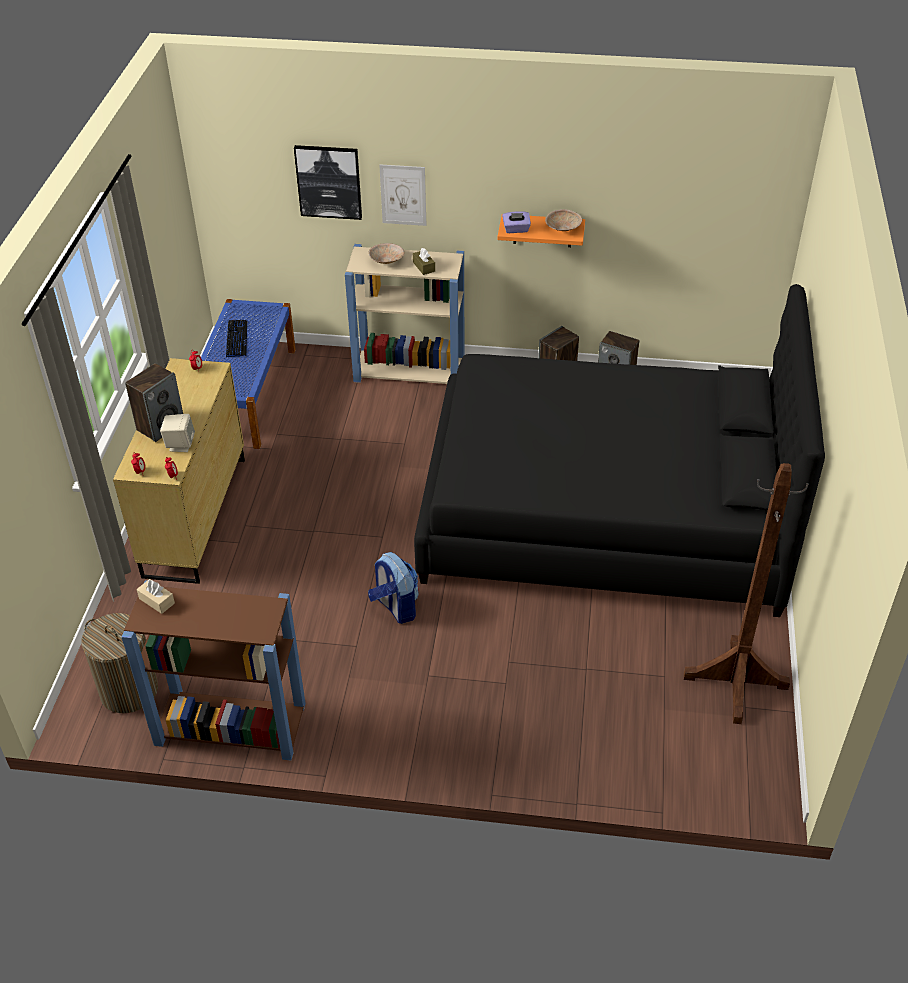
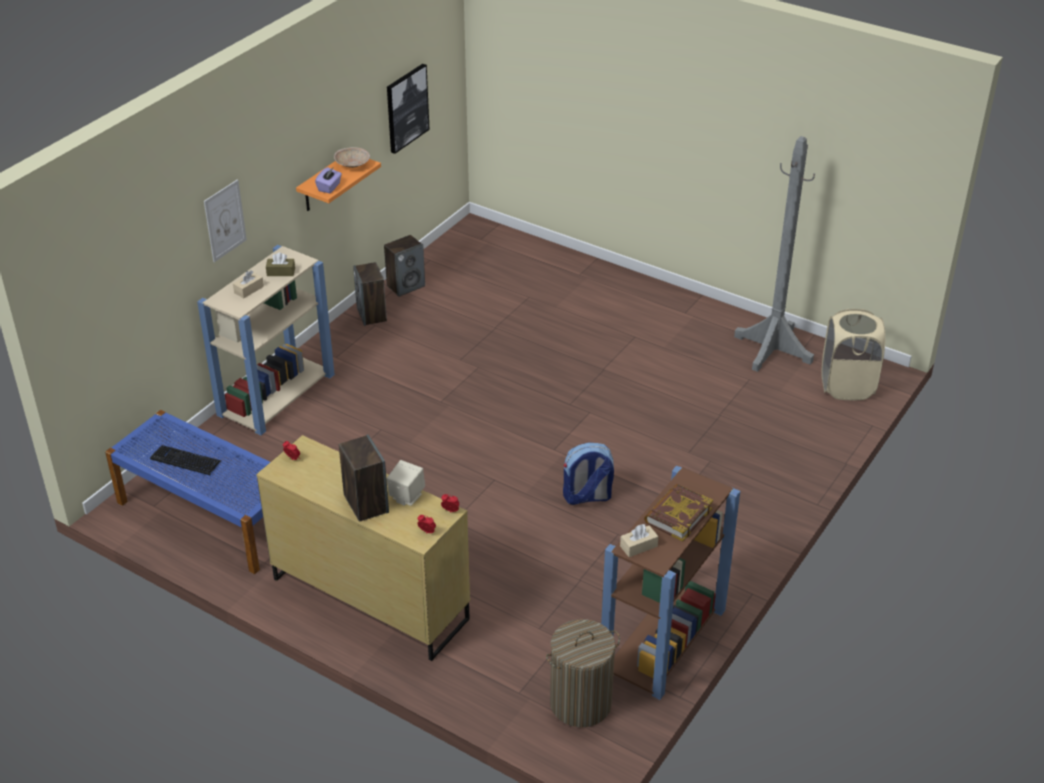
camera: 65 degrees left, 5 degrees down
picture [294,145,362,220] -> picture moved to [387,64,430,154]
beige bowl [368,243,404,264] -> beige tissue box [233,270,264,298]
black bed [414,284,825,617] -> none
brown clothes rack [684,463,809,724] -> grey clothes rack [734,136,815,372]
none -> book [644,484,713,541]
none -> beige laundry basket [821,309,886,400]

